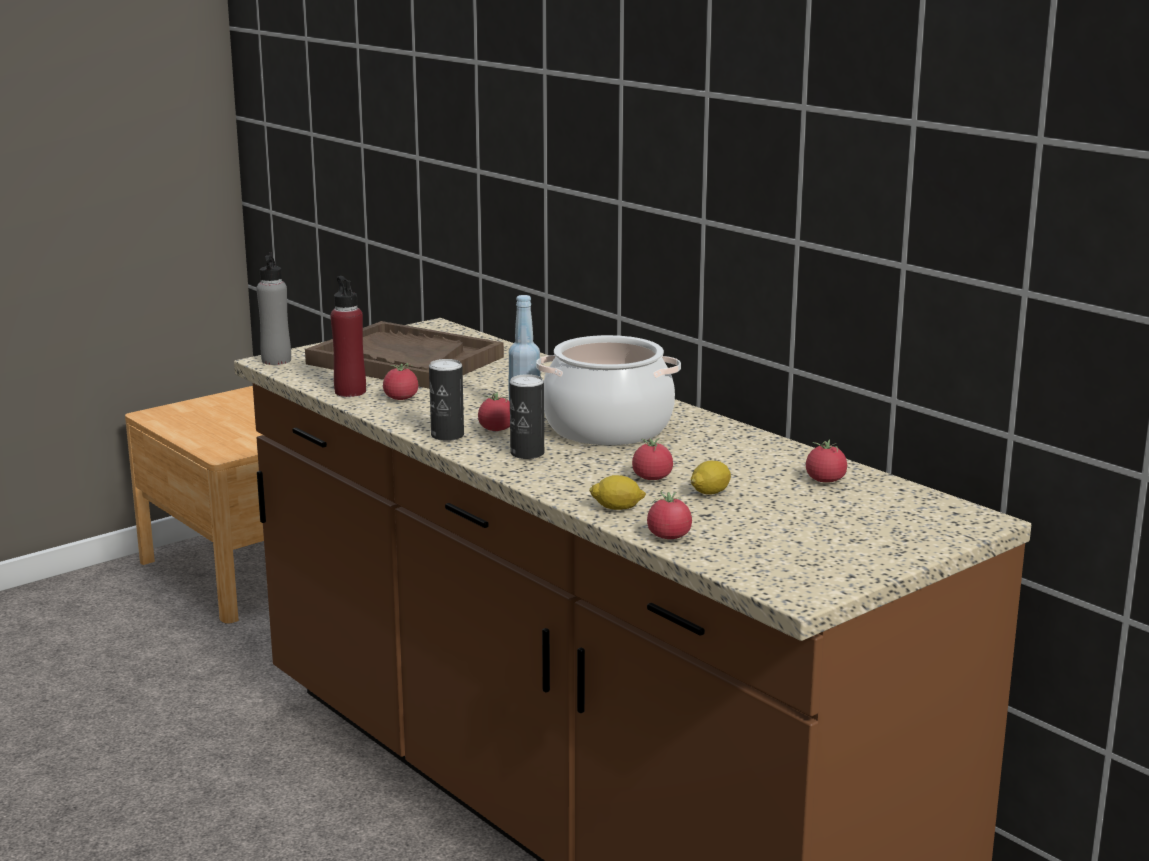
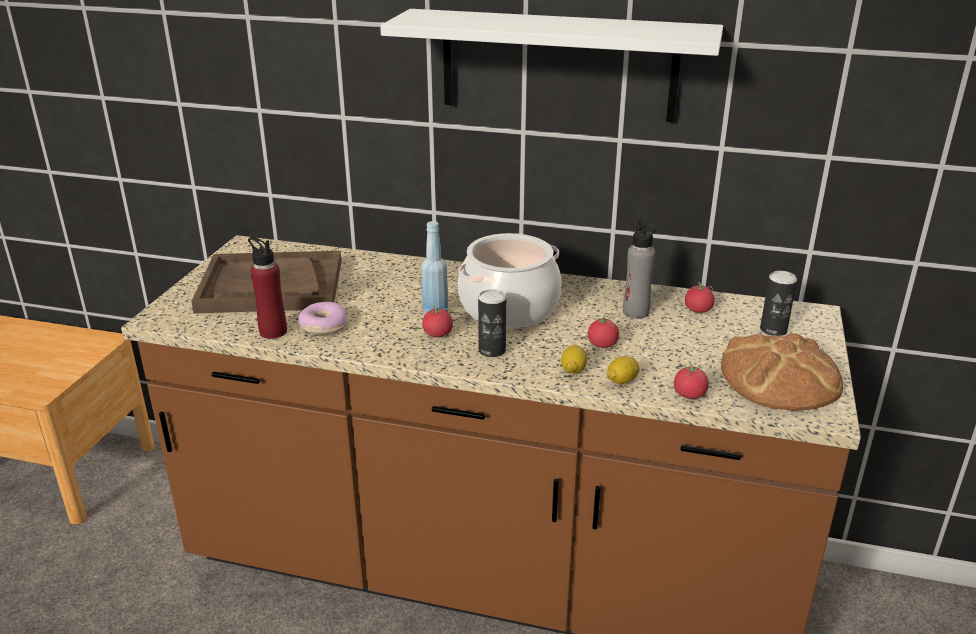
camera: 35 degrees left, 10 degrees up
grey bottle [257,252,291,365] -> grey bottle moved to [623,220,655,319]
tomato [383,363,418,400] -> donut [298,302,348,335]
can [429,359,464,441] -> can moved to [760,271,797,336]
lemon [691,461,731,495] -> lemon moved to [561,345,587,374]
none -> white shelf [380,9,723,122]
none -> bread [721,333,843,411]

